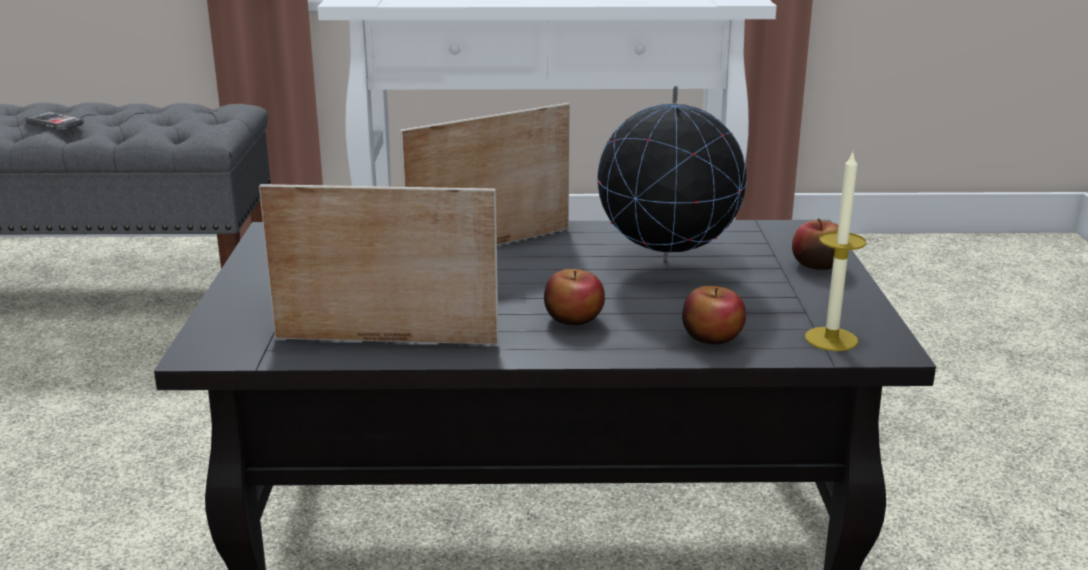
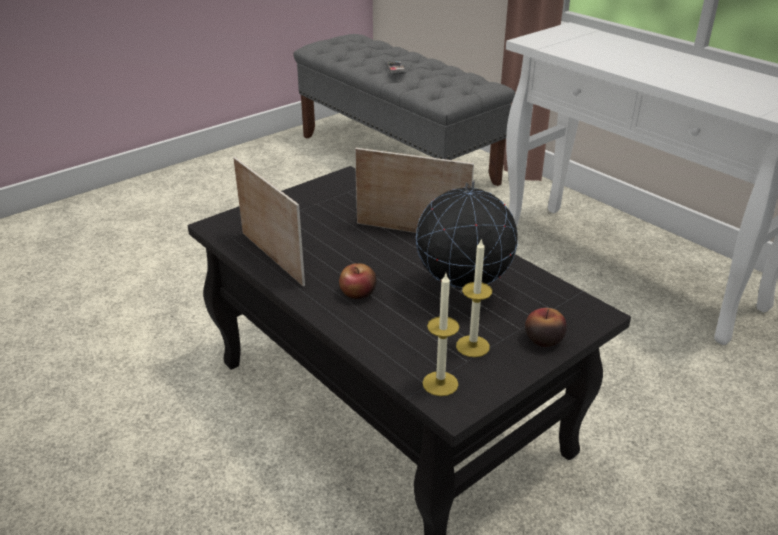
camera: 50 degrees right, 10 degrees up
apple [682,286,746,344] -> none
none -> candle [456,238,492,357]

